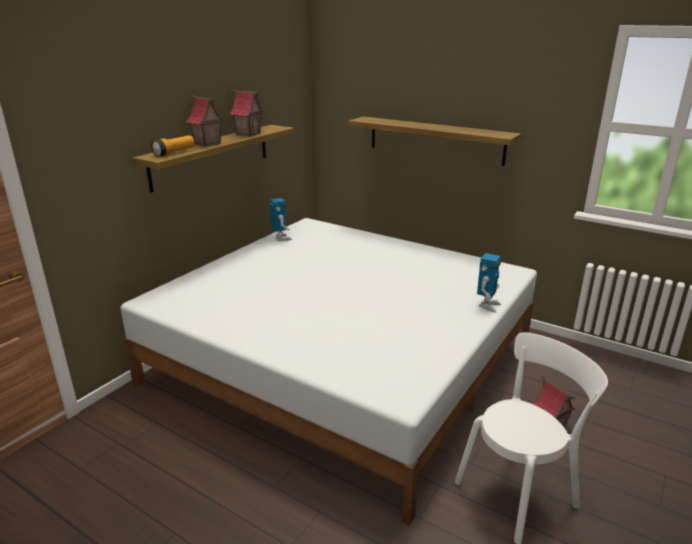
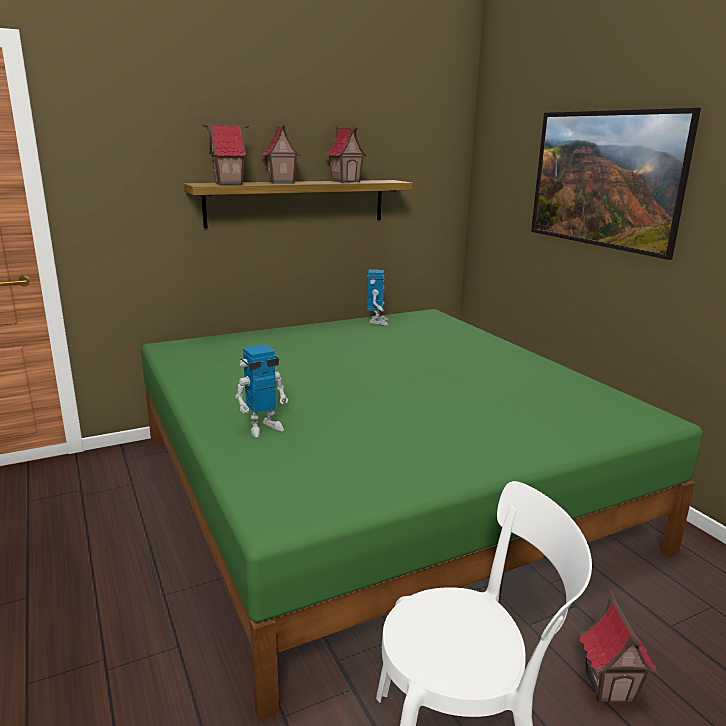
camera: 30 degrees right, 5 degrees down
white bed [121,218,537,526] -> green bed [141,309,703,721]
flashlight [151,136,195,157] -> toy house [202,123,249,185]
shelf [348,117,521,166] -> picture [531,108,701,260]
toy robot [477,253,501,312] -> toy robot moved to [235,345,289,437]

